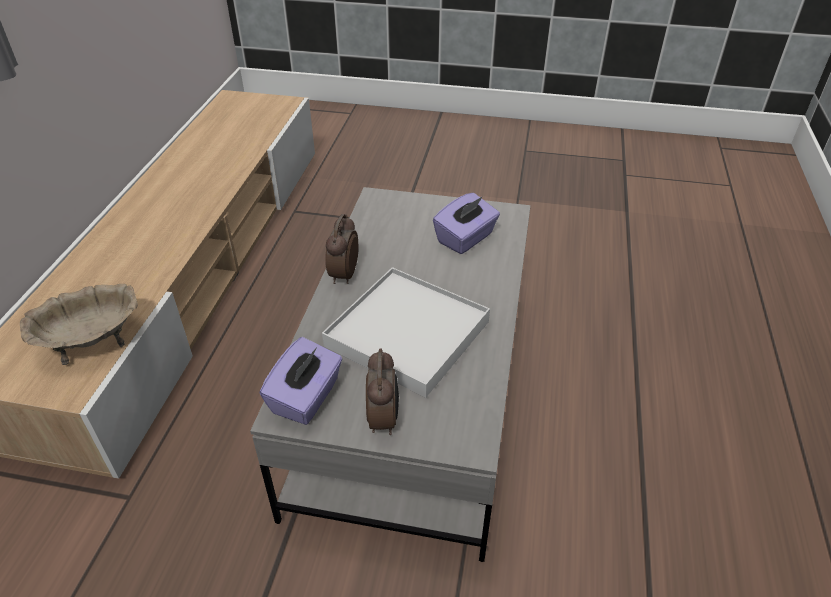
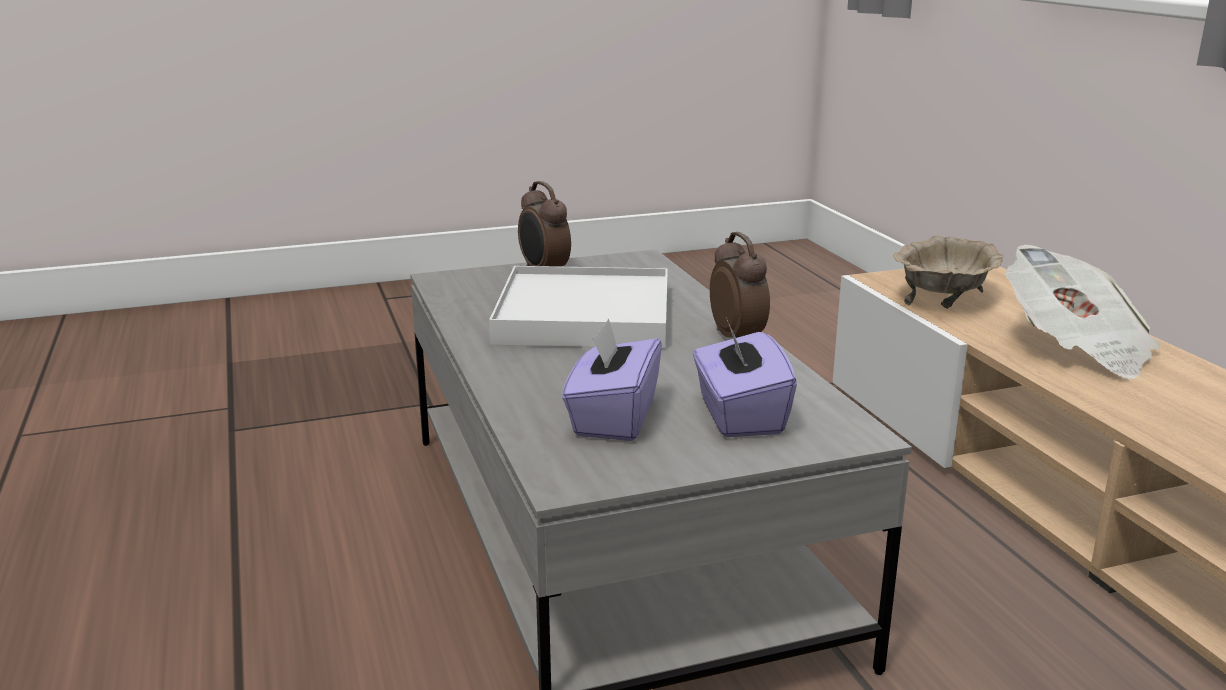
camera: 150 degrees right, 20 degrees down
purple tissue box [259,337,342,425] -> purple tissue box moved to [693,317,797,437]
none -> newspaper [1006,245,1161,380]

